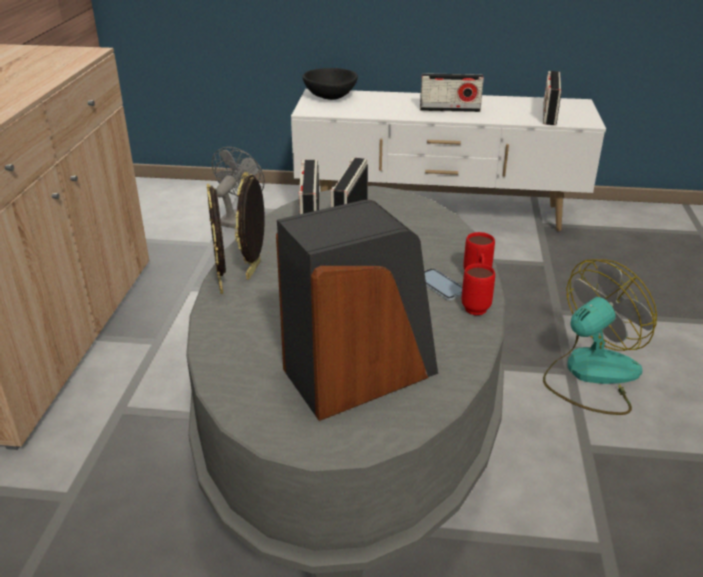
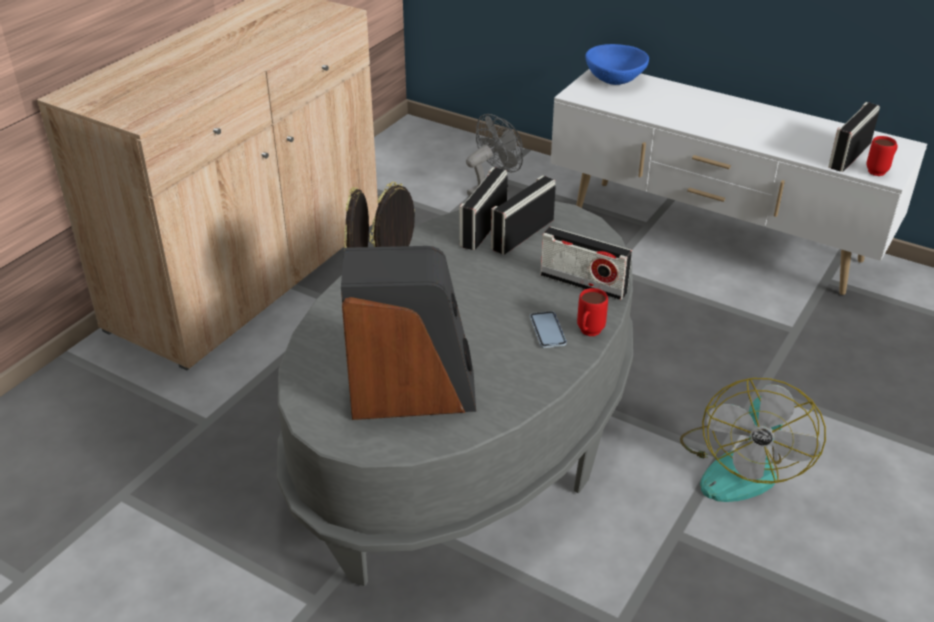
camera: 25 degrees right, 5 degrees up
black bowl [303,68,358,100] -> blue bowl [585,44,649,85]
radio [420,73,484,112] -> radio moved to [540,226,632,300]
red mug [462,263,495,315] -> red mug moved to [866,136,898,176]
fan [543,259,657,415] -> fan turned 120 degrees clockwise [680,378,826,502]

